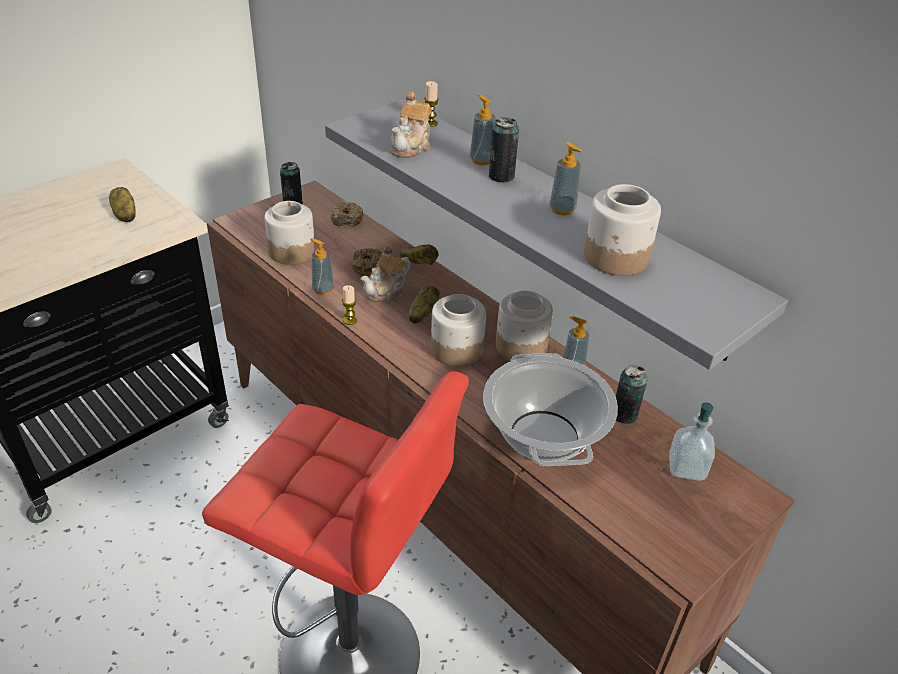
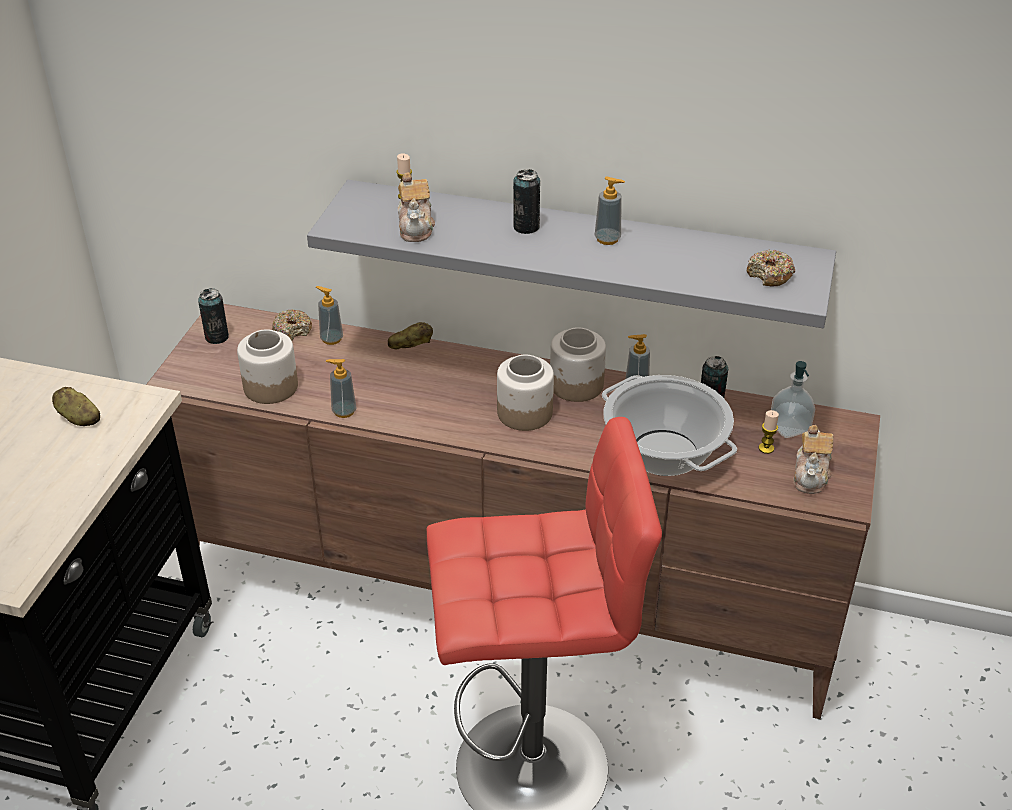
camera: 30 degrees left, 0 degrees up
candle [342,285,357,325] -> candle moved to [759,410,779,454]
donut [352,248,383,276] -> donut moved to [747,250,795,287]
teapot [361,246,410,302] -> teapot moved to [793,425,833,494]
potato [408,286,440,323] -> none
soap dispenser [470,94,496,165] -> soap dispenser moved to [316,286,343,345]
jar [584,184,661,276] -> none

